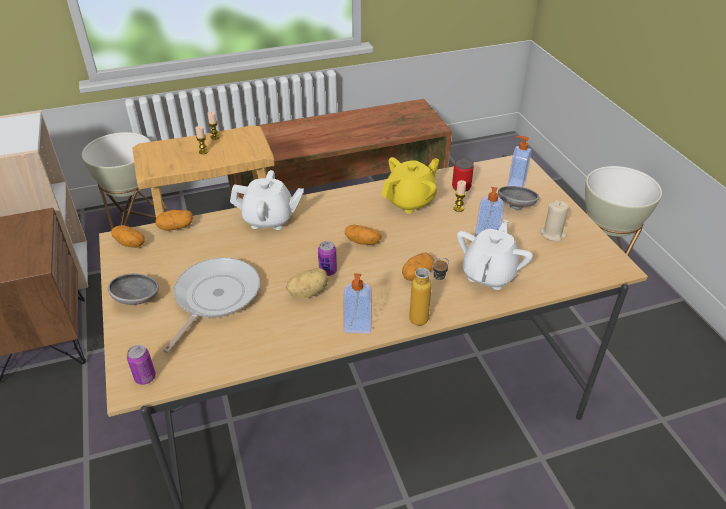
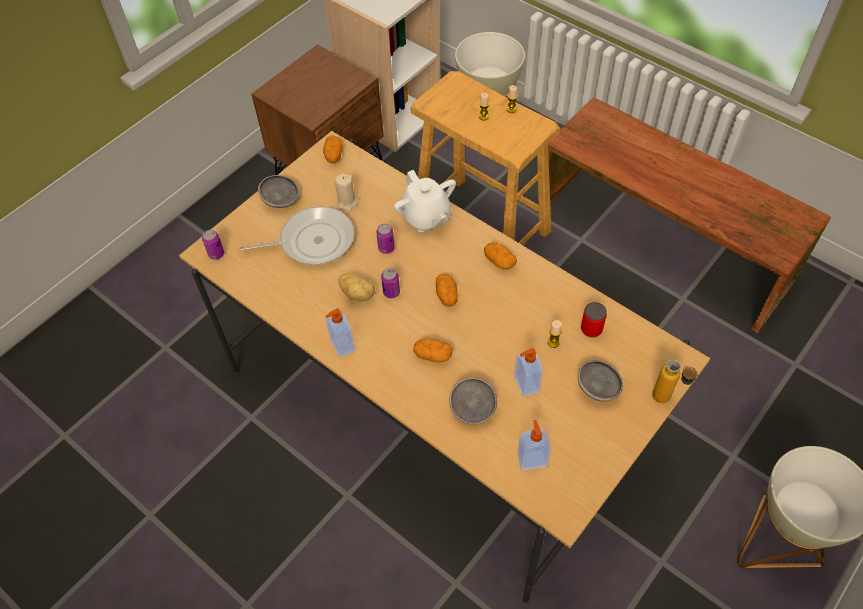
camera: 60 degrees right, 15 degrees up
potato [156,210,193,231] -> potato moved to [484,242,517,270]
yellow teapot [381,157,439,214] -> none
bottle [409,258,449,326] -> bottle moved to [652,359,698,403]
white teapot [457,220,533,290] -> grey bowl [449,377,497,425]
soap dispenser [507,136,532,187] -> soap dispenser moved to [517,420,551,470]
beige candle [540,200,569,242] -> beige candle moved to [335,173,358,211]
none -> can [376,224,395,254]

